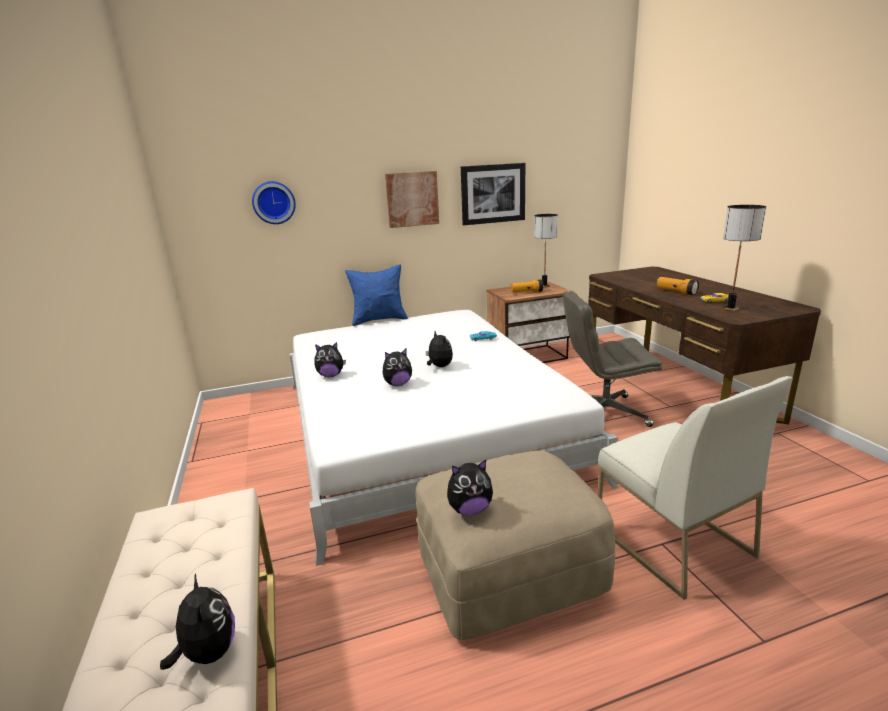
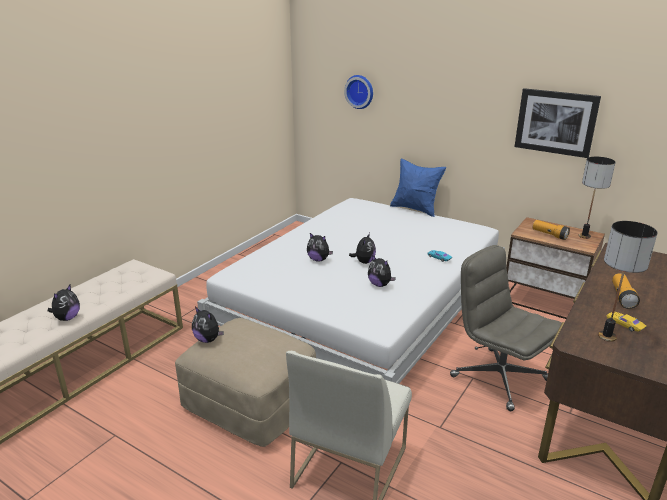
camera: 50 degrees right, 5 degrees up
plush toy [314,342,346,377] -> plush toy moved to [368,255,396,287]
picture [385,171,439,228] -> none

